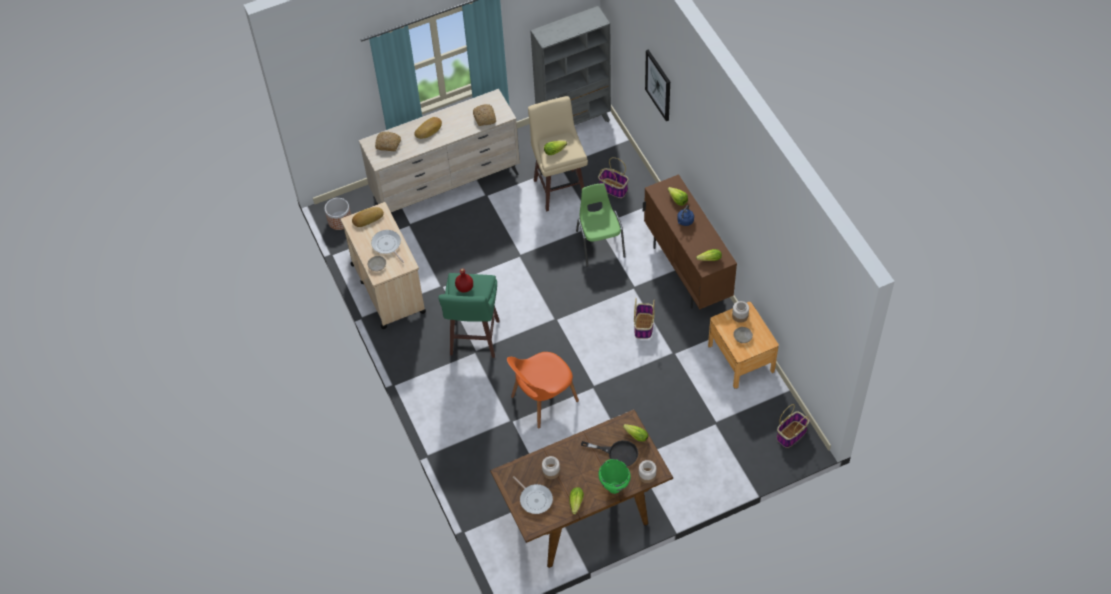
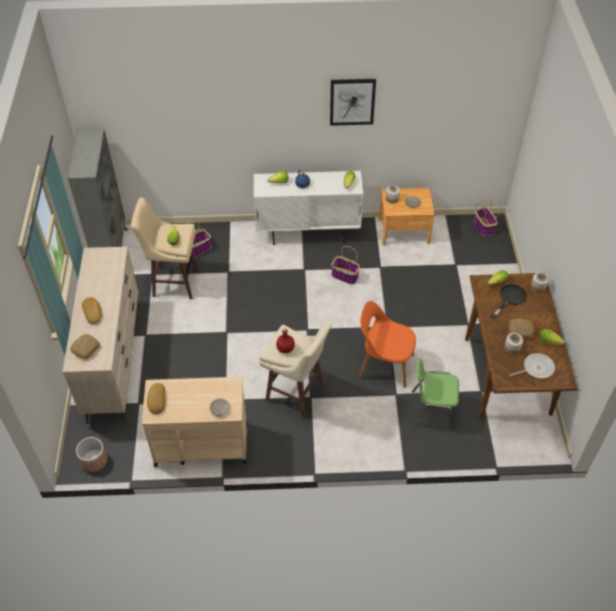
camera: 70 degrees left, 5 degrees down
frying pan [371,230,404,263] -> none
green stool [438,273,500,358] -> beige stool [259,322,332,418]
bread [473,104,496,126] -> bread moved to [509,318,534,339]
orange chair [507,352,579,429] -> orange chair turned 120 degrees clockwise [359,301,416,388]
green chair [576,183,625,267] -> green chair moved to [410,358,459,430]
green cooking pot [599,459,631,494] -> none
brown cabinet [643,174,737,309] -> white cabinet [254,171,363,245]
picture [645,49,670,121] -> picture moved to [330,79,376,126]

